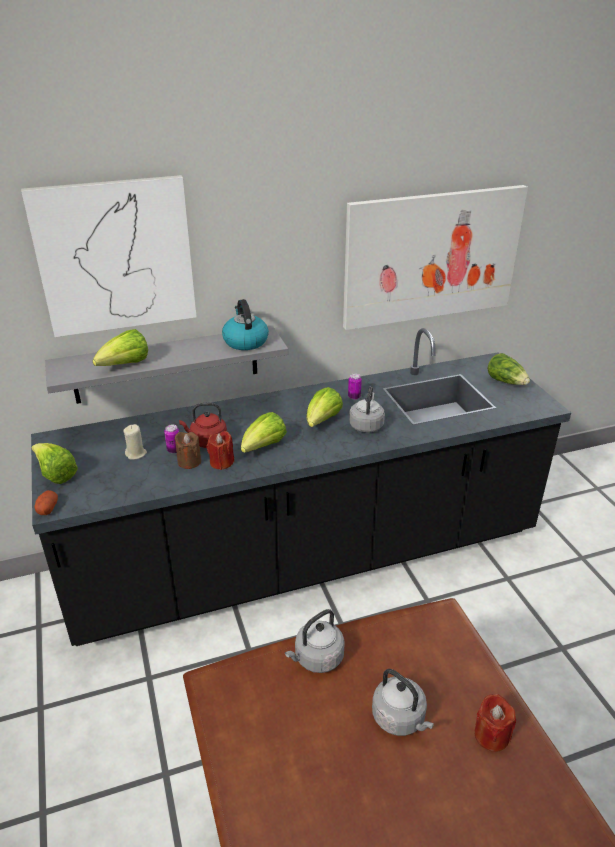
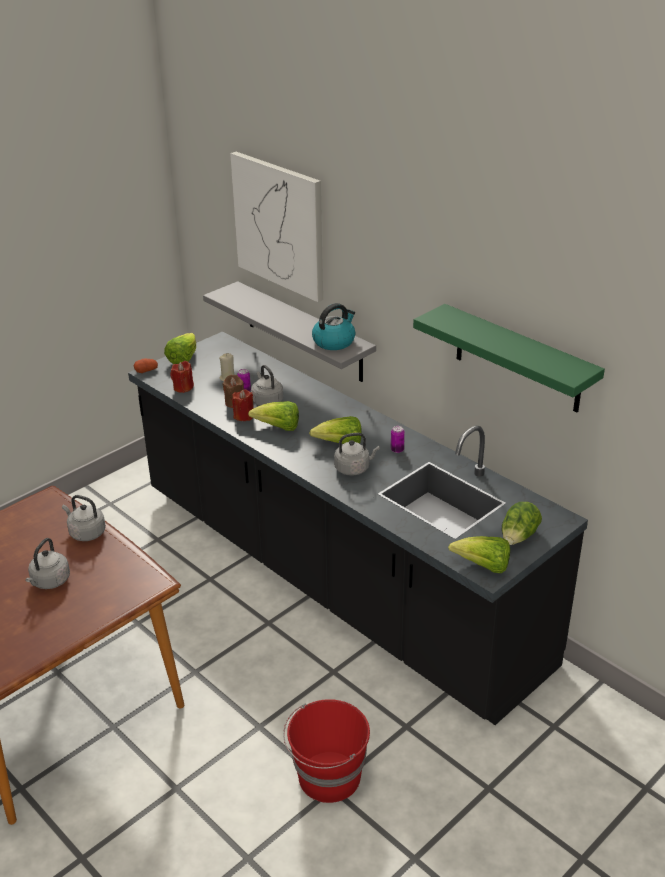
camera: 65 degrees right, 0 degrees up
lettuce [92,329,148,366] -> lettuce moved to [448,536,510,573]
red kettle [179,403,227,448] -> grey kettle [251,365,283,406]
picture [343,185,528,330] -> green shelf [413,304,605,412]
red candle [475,694,516,752] -> red candle moved to [170,361,194,393]
none -> red bucket [283,699,370,803]

